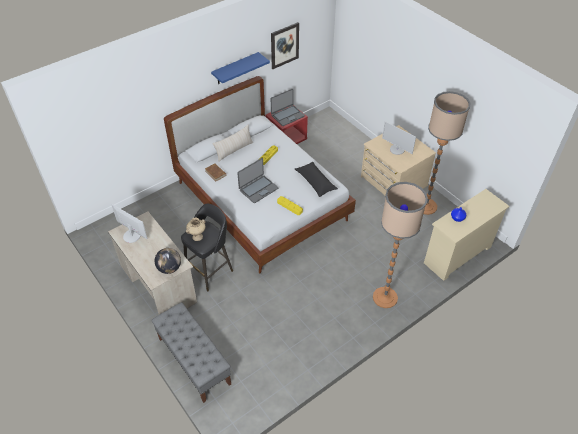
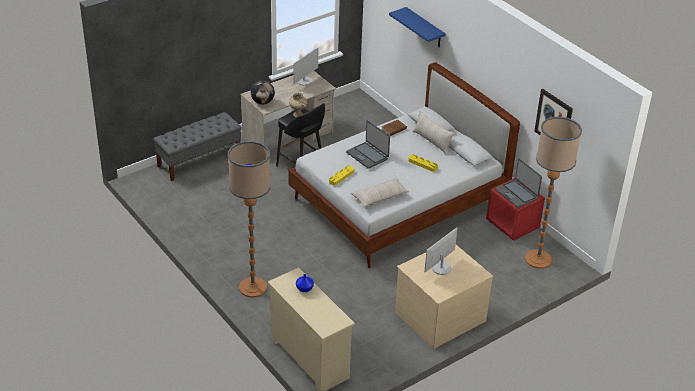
camera: 90 degrees right, 10 degrees down
blue shelf [211,52,270,84] -> blue shelf moved to [389,7,446,47]
black pillow [295,162,338,197] -> beige pillow [351,178,409,207]
floor lamp [424,91,470,215] -> floor lamp moved to [525,117,582,269]

